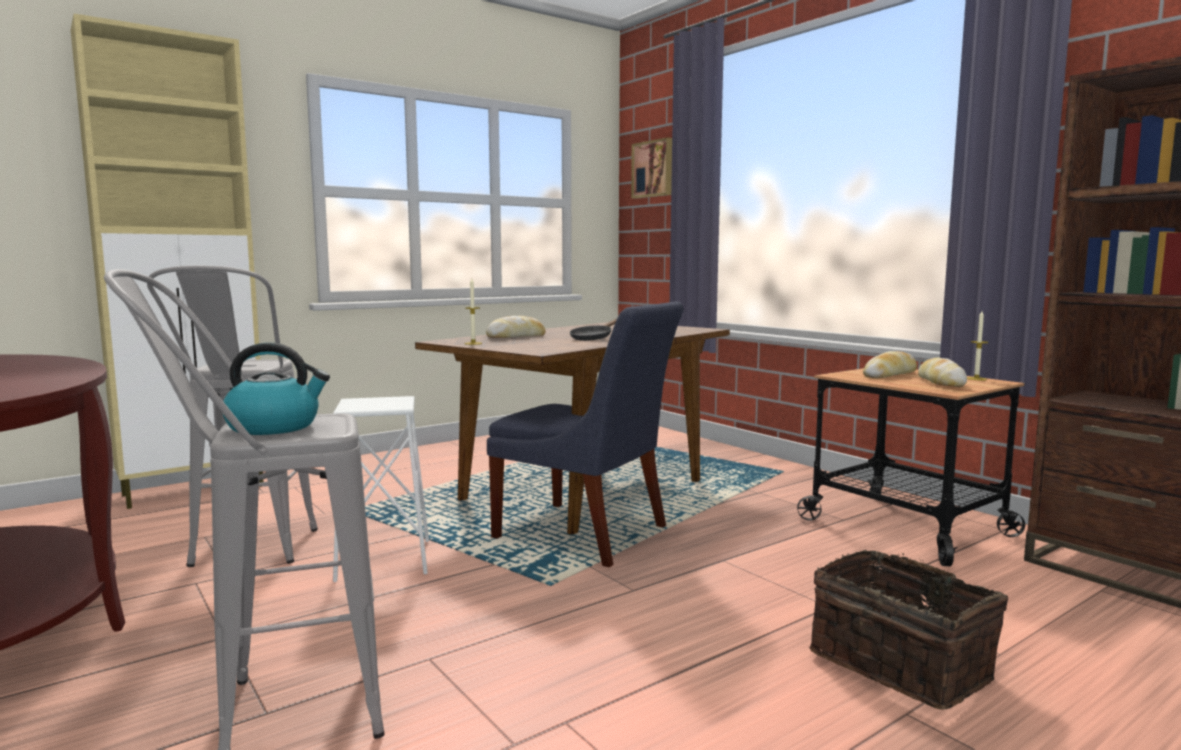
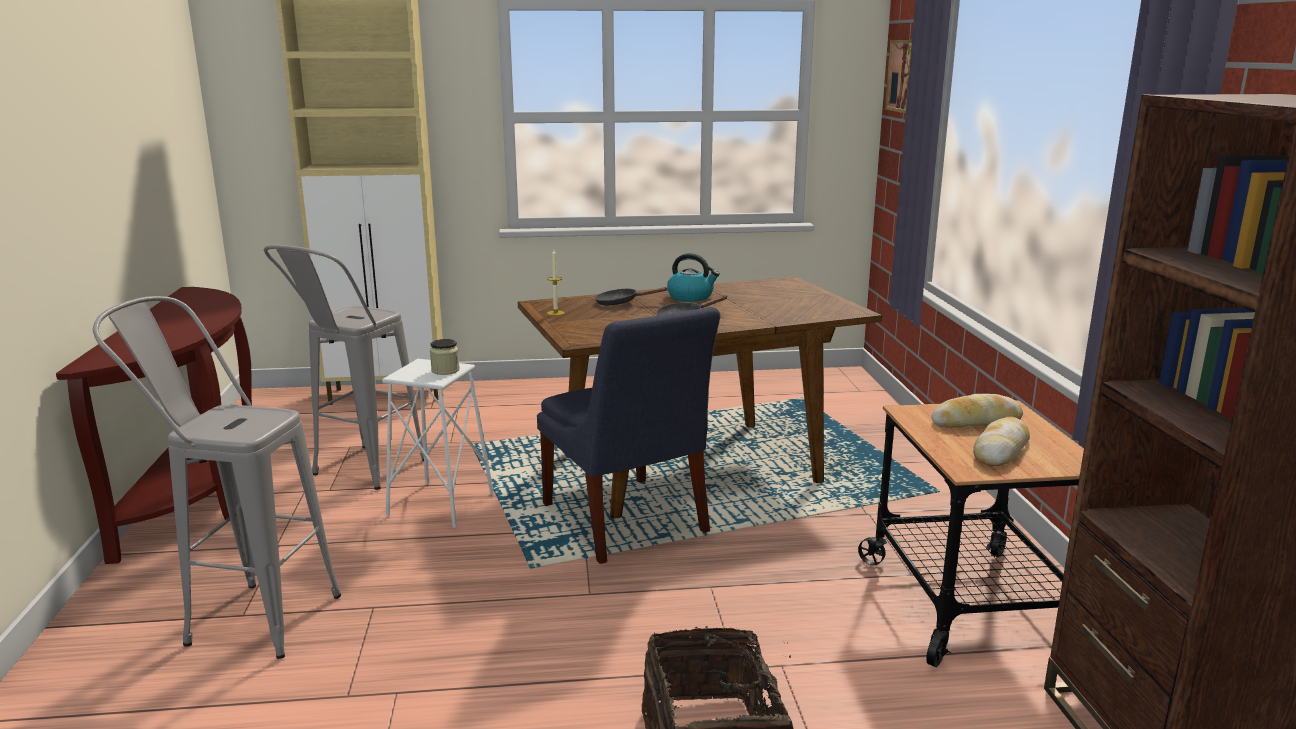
camera: 30 degrees right, 10 degrees up
kettle [223,342,330,435] -> kettle moved to [667,253,720,302]
bread [486,316,546,338] -> black frying pan [595,287,668,305]
candle [967,311,988,381] -> none
none -> jar [430,339,460,375]

